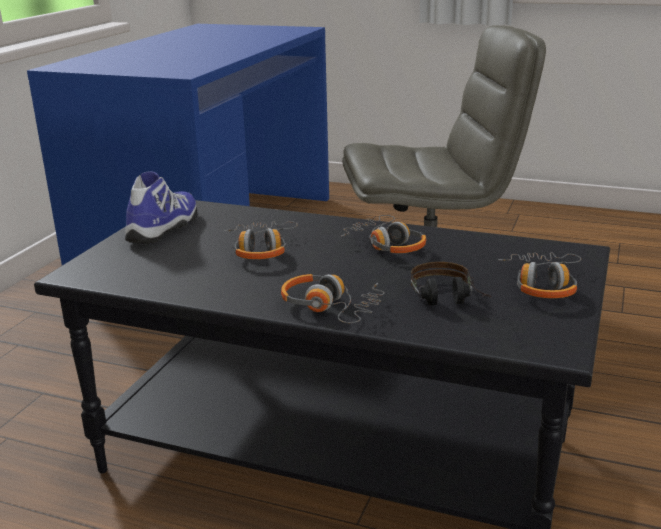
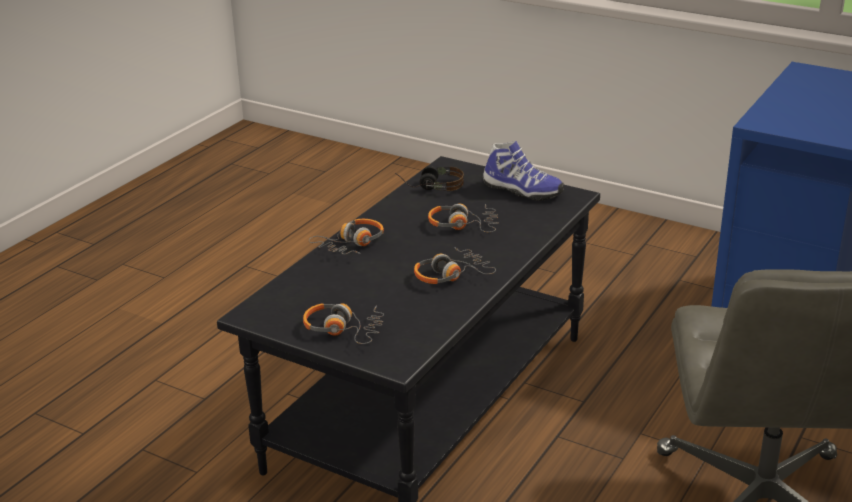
camera: 100 degrees right, 5 degrees up
headphones [411,262,492,305] -> headphones moved to [395,166,464,191]

